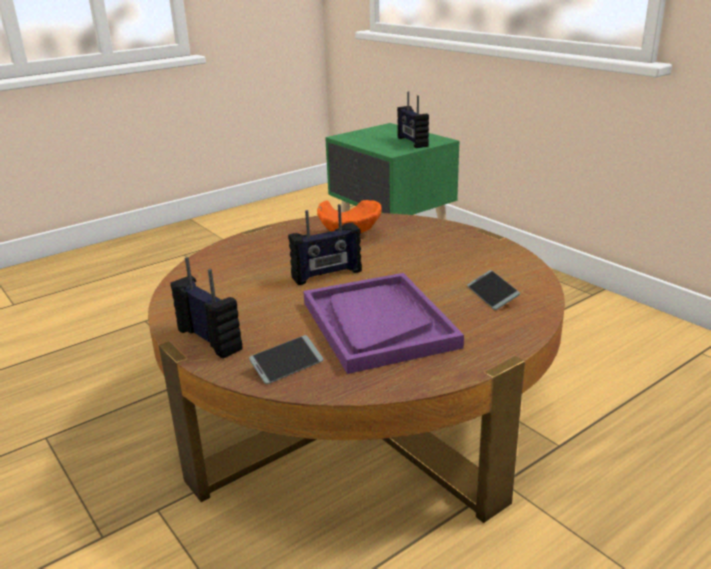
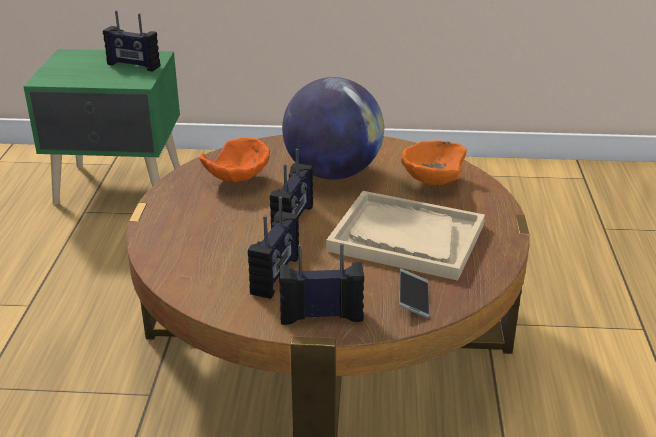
camera: 50 degrees left, 5 degrees up
purple tray [303,273,464,374] -> beige tray [326,191,485,281]
phone [467,270,520,310] -> orange bowl [401,140,467,185]
none -> radio [248,197,299,299]
none -> globe [282,77,384,180]

